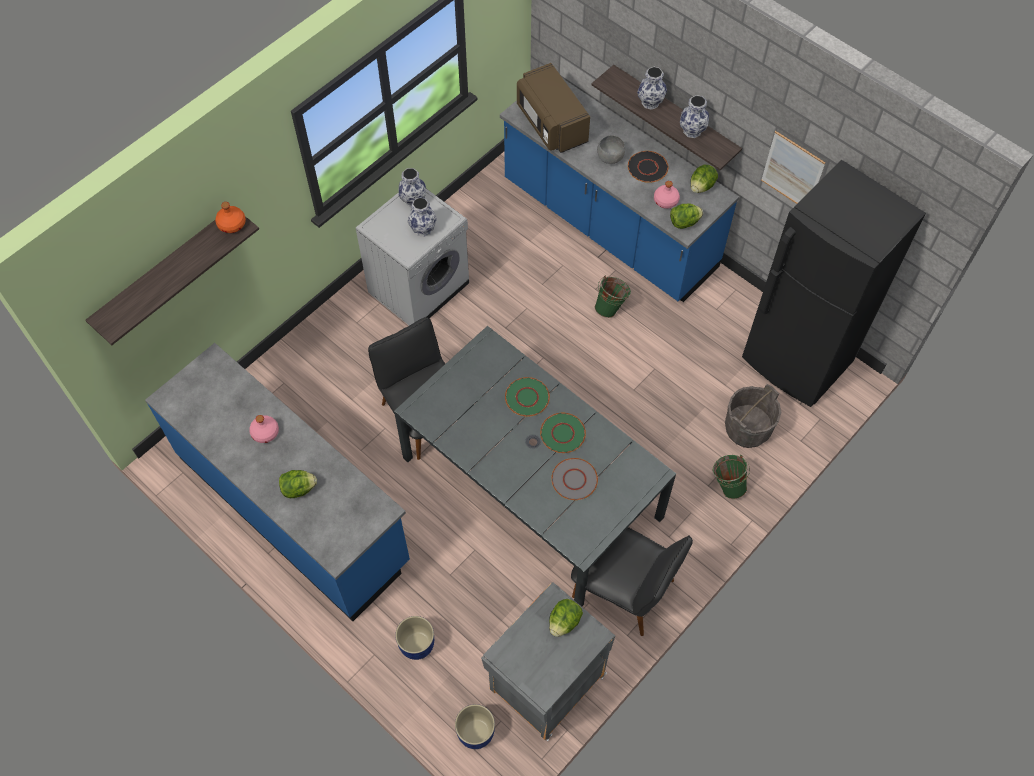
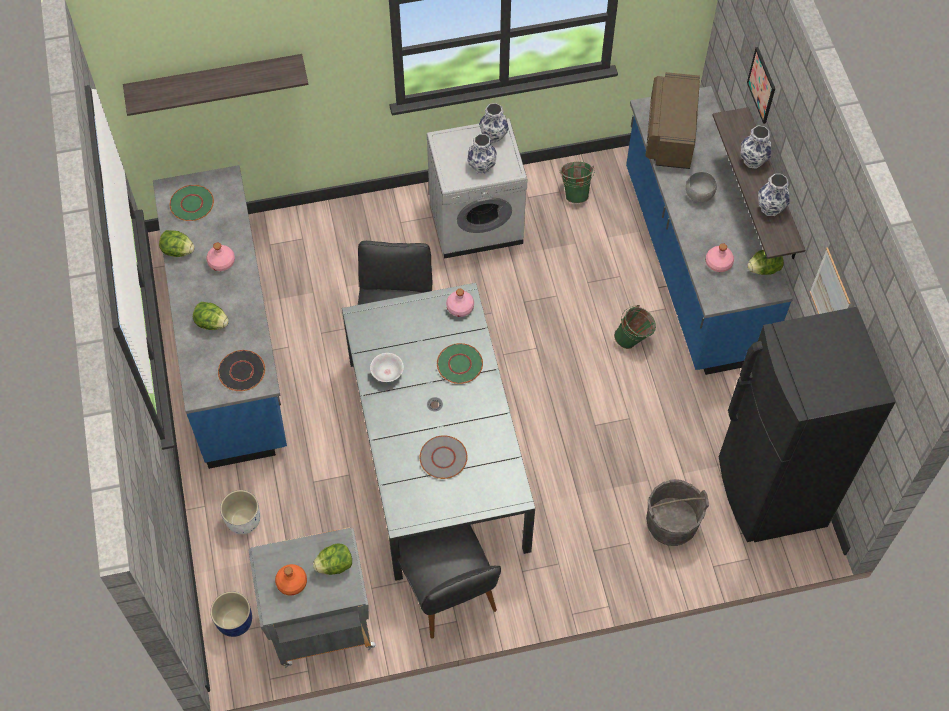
camera: 35 degrees right, 0 degrees up
orange bottle [215,202,246,233] -> orange bottle moved to [275,564,307,595]
blue planter [395,616,434,660] -> white planter [220,490,260,534]
green plate [540,413,586,453] -> green plate moved to [170,185,214,221]
black plate [628,151,668,183] -> black plate moved to [218,350,265,391]
lettuce [670,204,703,229] -> lettuce moved to [159,230,195,257]
green bucket [713,455,750,499] -> green bucket moved to [560,162,595,204]
none -> white bowl [370,353,404,382]
none -> pink bottle [446,289,474,317]
none -> picture [747,47,775,124]

